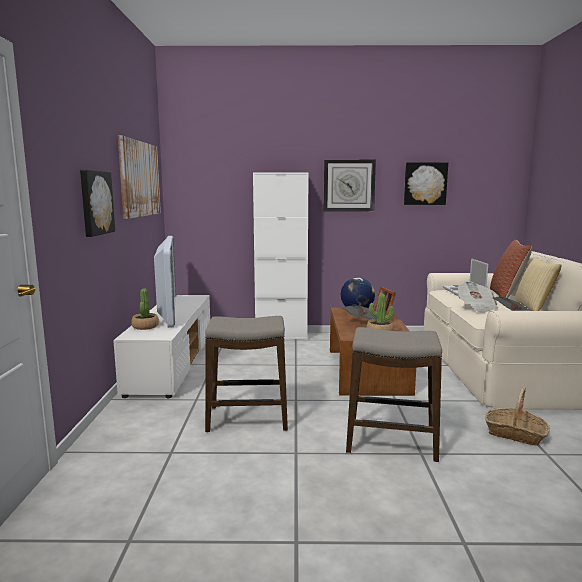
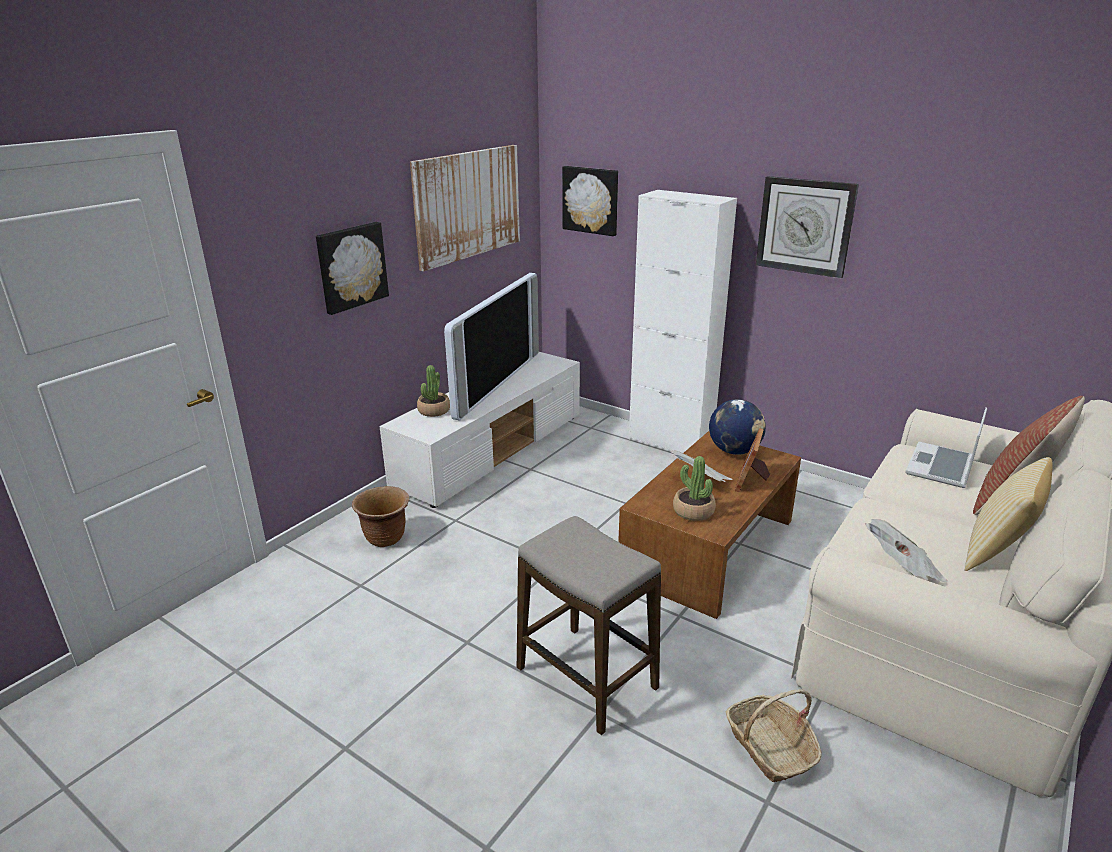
camera: 35 degrees right, 15 degrees up
stool [205,316,288,432] -> none
picture [404,162,448,205] -> picture moved to [562,166,618,236]
newspaper [458,281,498,313] -> none
none -> brown planter [352,486,409,547]

